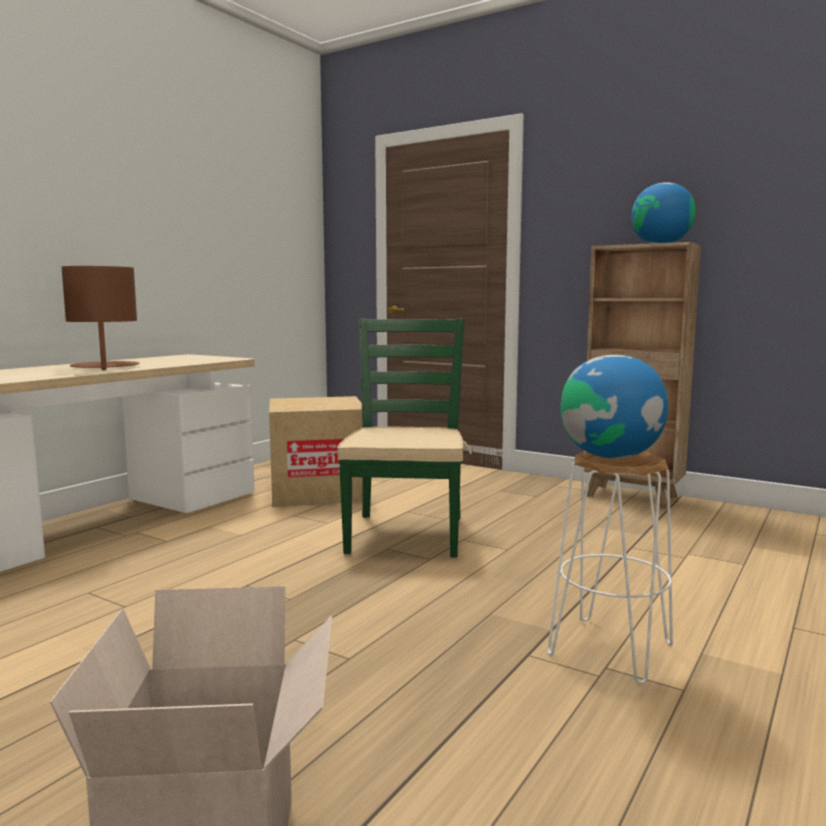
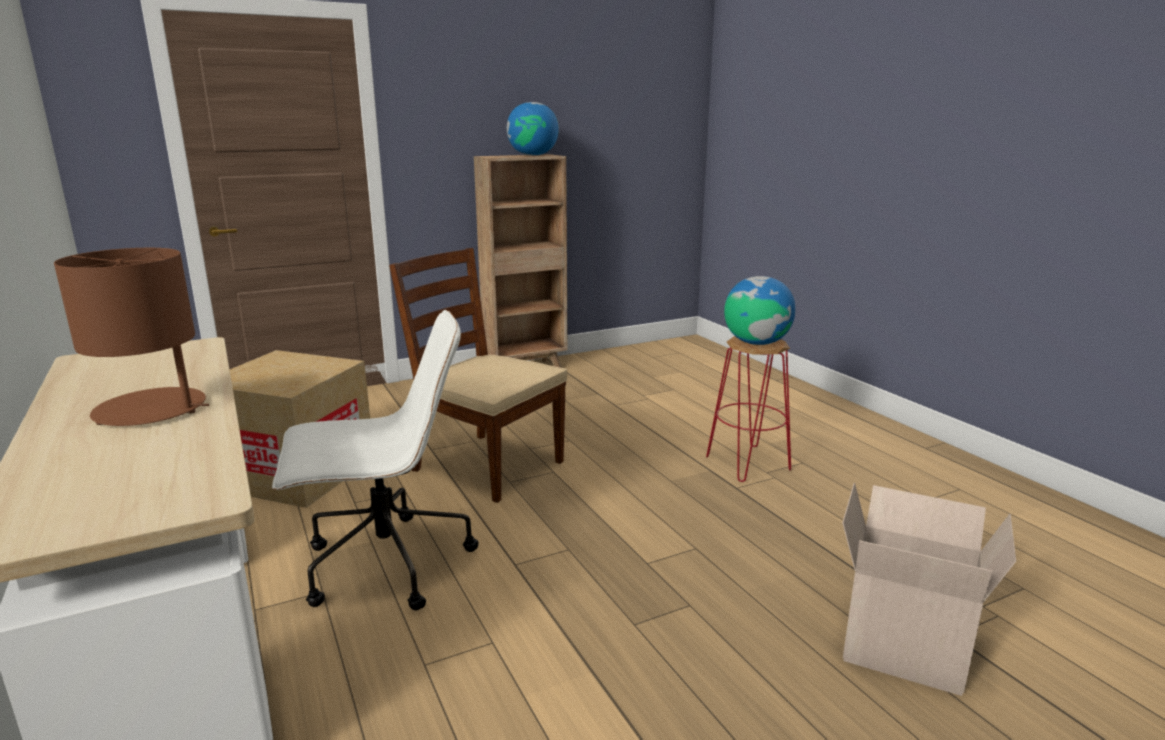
camera: 60 degrees left, 10 degrees up
green chair [337,318,472,558] -> brown chair [389,248,567,503]
white stool [548,451,673,684] -> red stool [706,336,791,482]
none -> white office chair [272,310,479,610]

